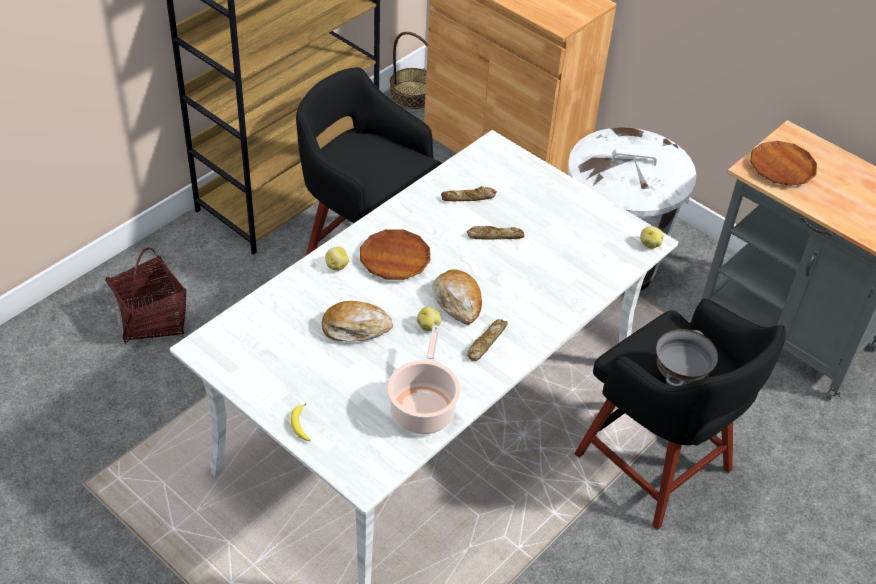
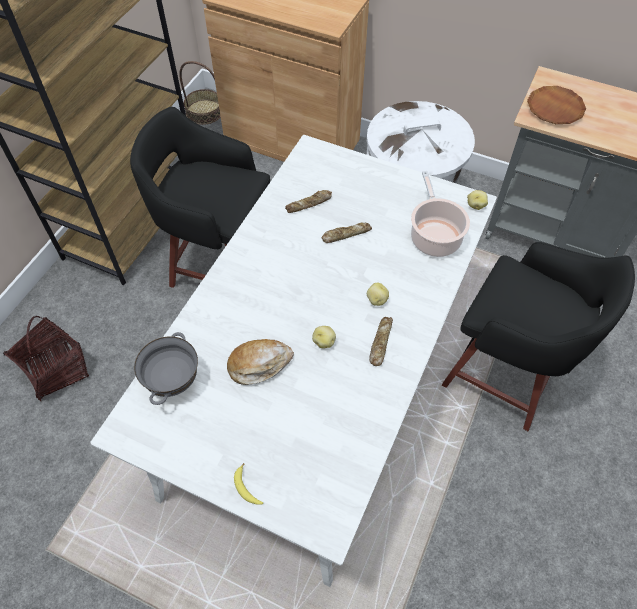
camera: 15 degrees left, 10 degrees up
potato [325,247,349,271] -> potato moved to [367,283,389,306]
brown plate [360,229,431,280] -> none
cooking pot [387,325,460,434] -> cooking pot moved to [411,171,470,257]
bread [432,269,482,325] -> none
grey bowl [656,329,718,386] -> grey bowl moved to [134,332,198,405]

